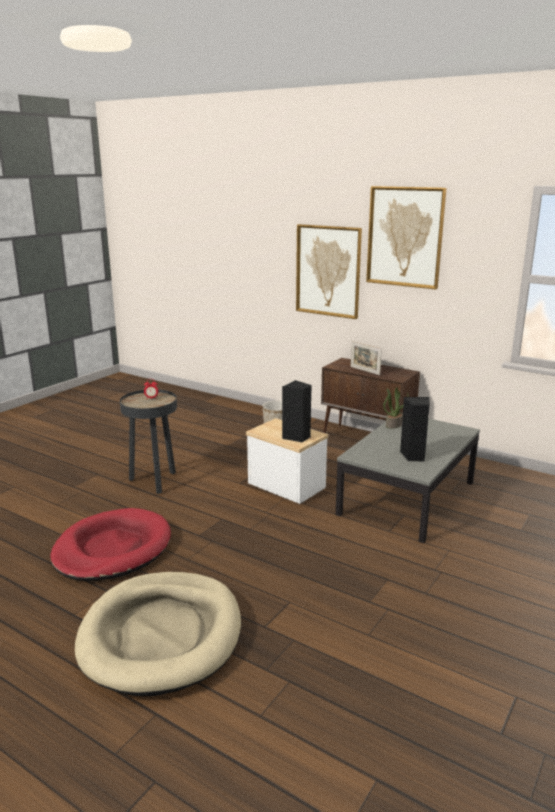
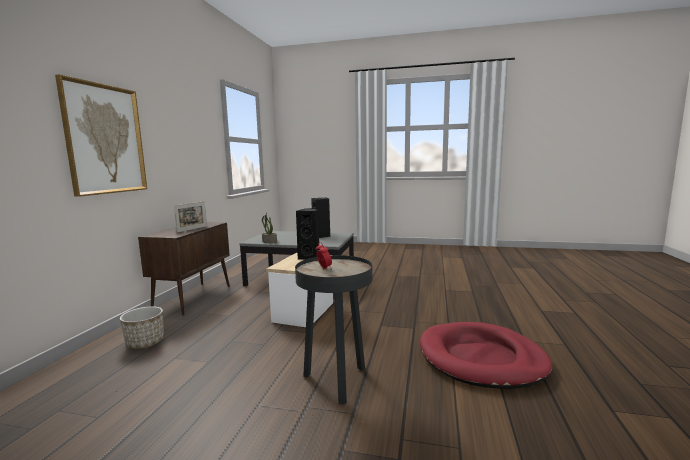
camera: 110 degrees left, 10 degrees down
beige dog bed [75,572,241,696] -> none
picture [366,186,446,289] -> none

